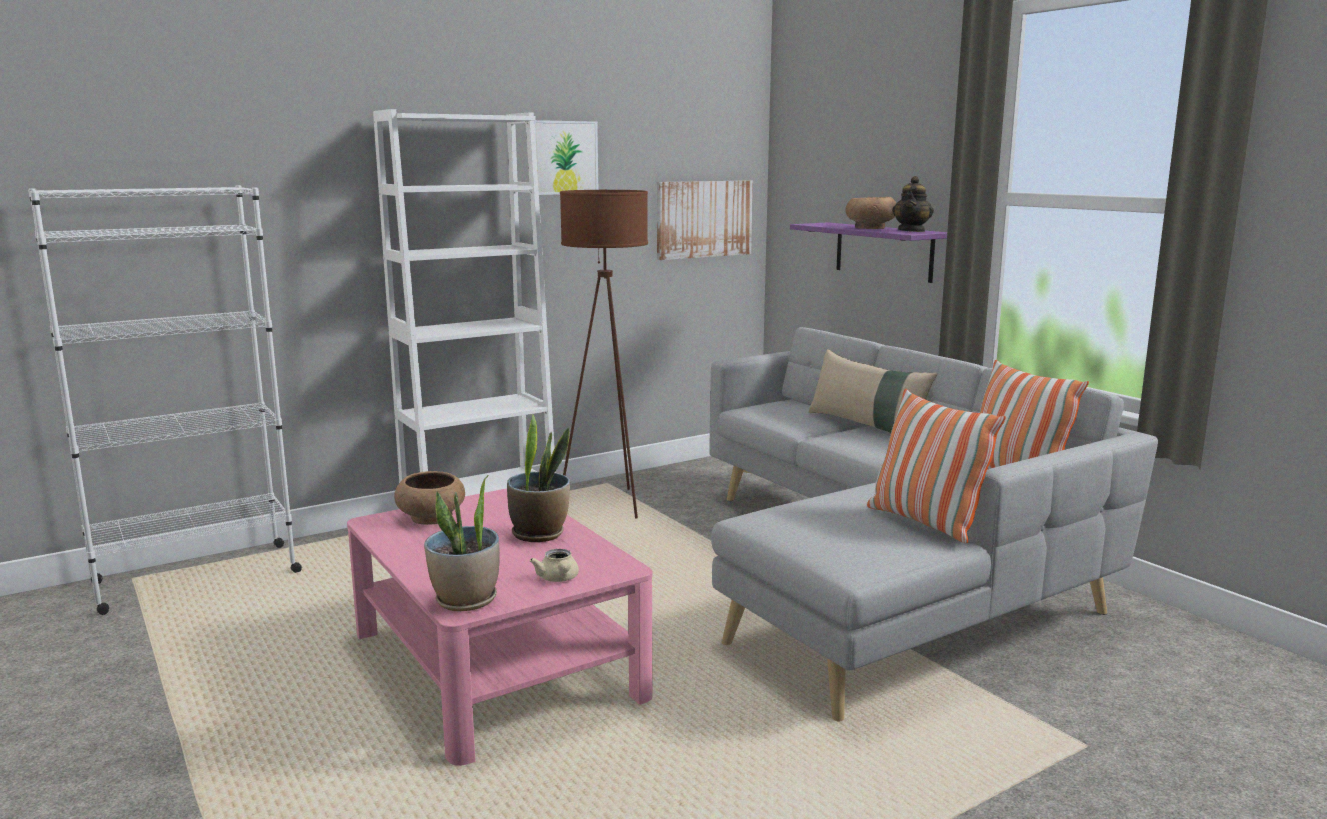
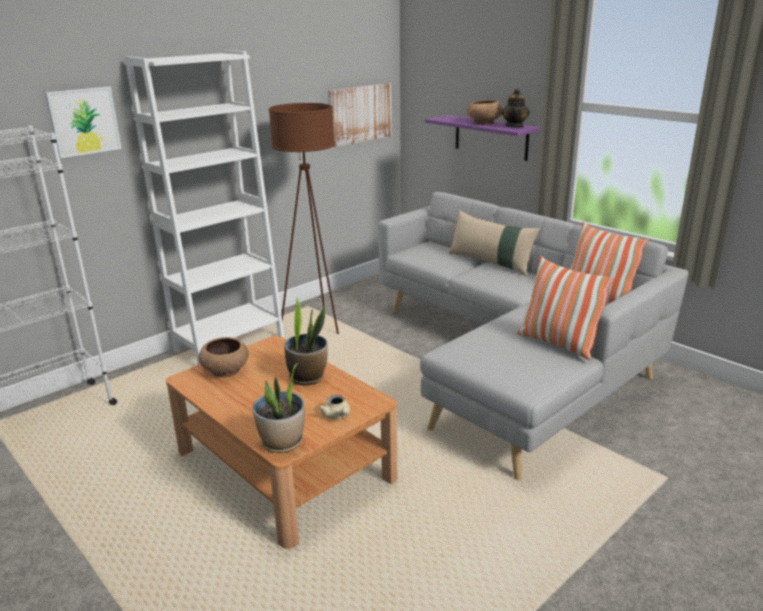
camera: 10 degrees left, 10 degrees up
pink coffee table [347,488,653,766] -> brown coffee table [166,336,397,549]
picture [534,120,598,195] -> picture moved to [45,87,122,158]

